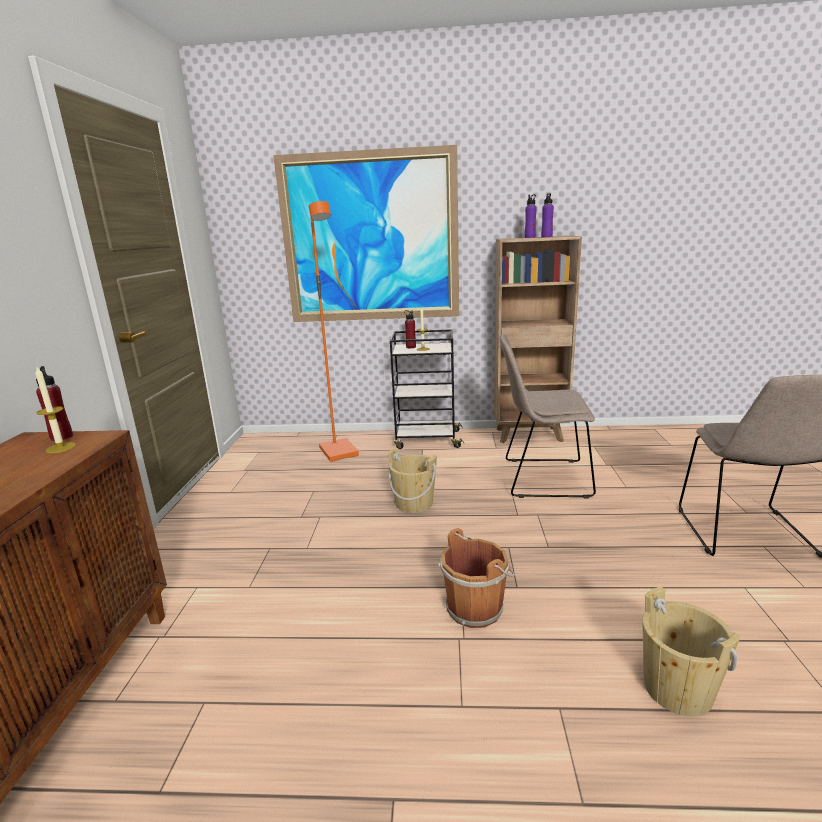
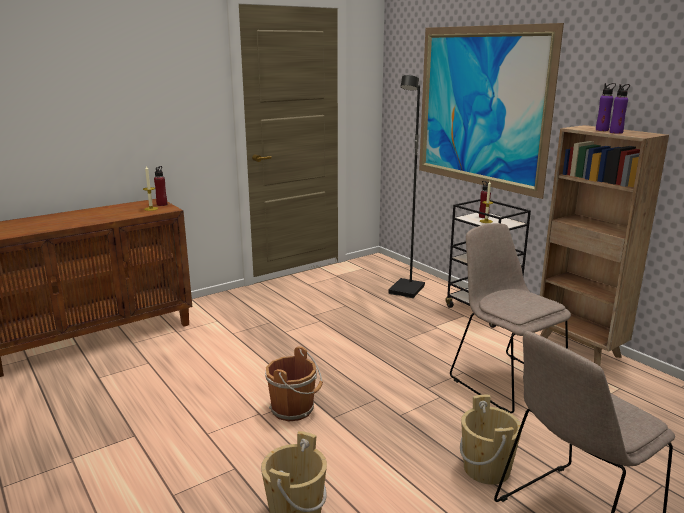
camera: 50 degrees right, 0 degrees up
orange floor lamp [309,201,359,462] -> black floor lamp [388,75,425,298]
beige bucket [388,448,437,513] -> beige bucket moved to [460,395,522,485]

